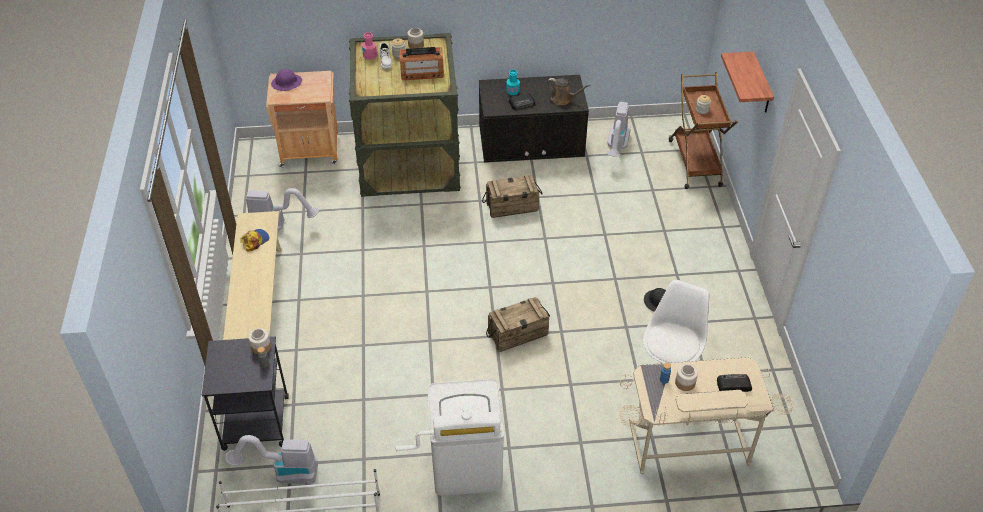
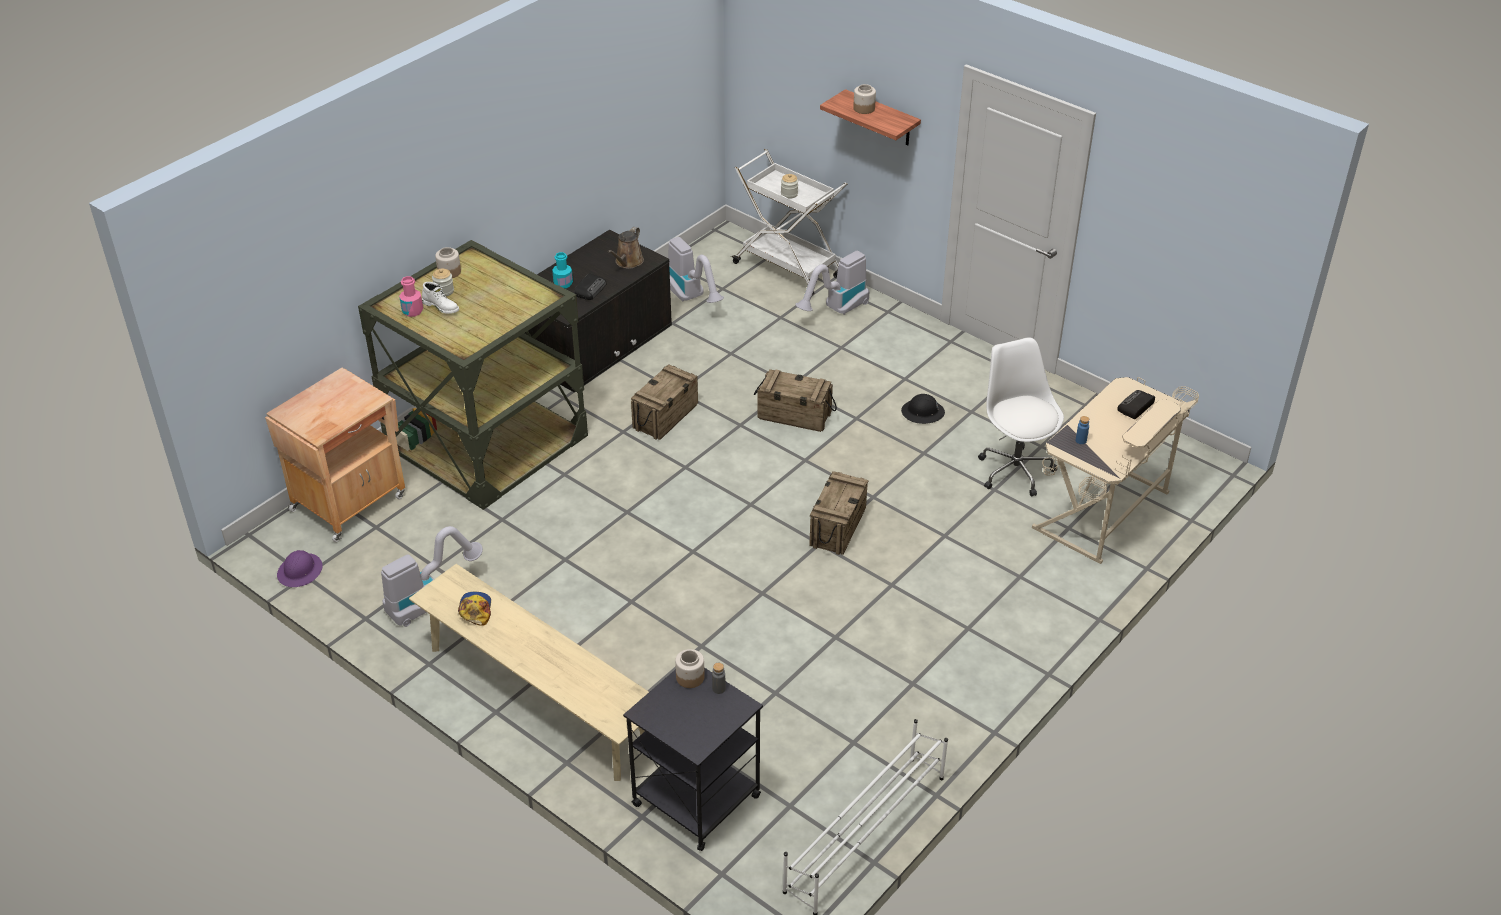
camera: 45 degrees left, 5 degrees down
vacuum cleaner [225,435,318,485] -> vacuum cleaner moved to [795,251,869,315]
purple hard hat [271,69,302,91] -> purple hard hat moved to [277,550,323,587]
white washing machine [396,379,504,496] -> none
radio [399,47,444,80] -> none
brown watering can [547,78,590,105] -> brown watering can turned 135 degrees clockwise [608,227,644,269]
brown cart [668,72,737,189] -> white cart [731,148,848,295]
jar [675,364,698,391] -> jar moved to [853,84,876,114]
none -> crate [754,369,837,432]

